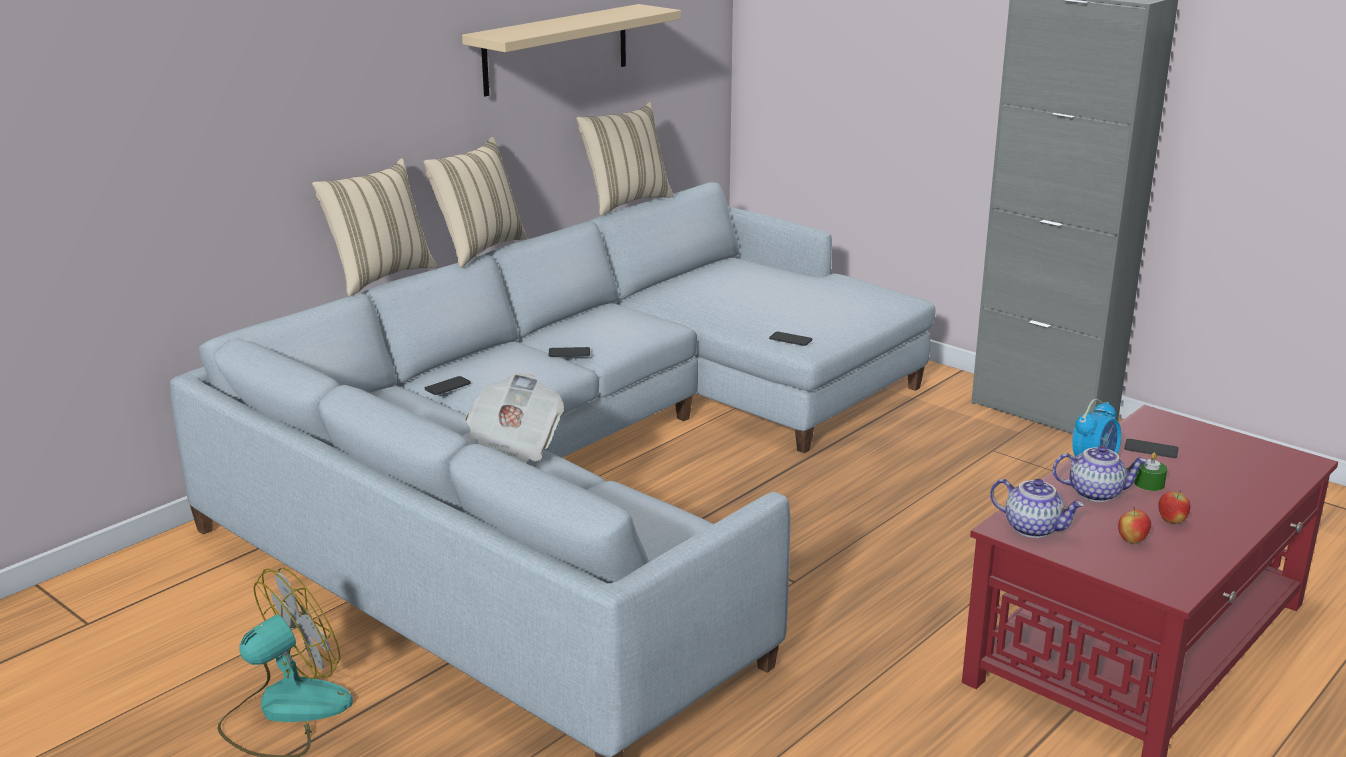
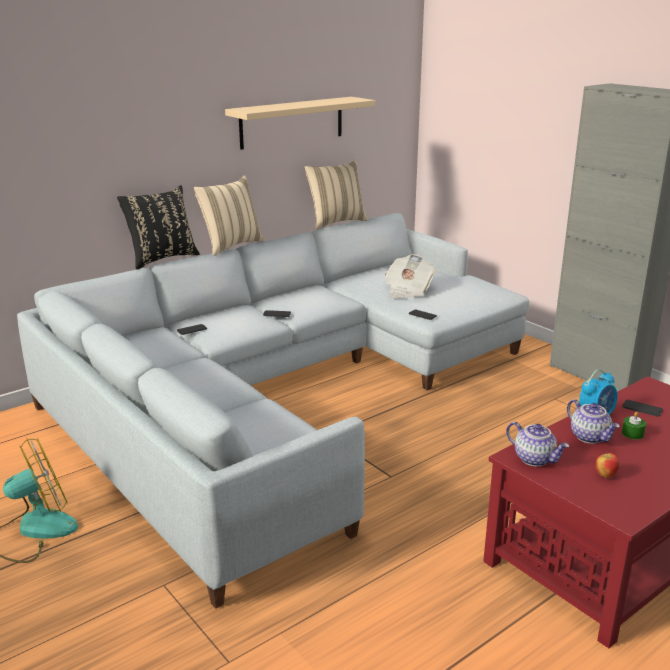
camera: 10 degrees right, 0 degrees up
beige pillow [312,158,437,297] -> black pillow [117,185,200,269]
newspaper [466,373,564,462] -> newspaper moved to [385,254,436,299]
teapot [1053,445,1147,502] -> teapot turned 45 degrees clockwise [567,399,620,444]
apple [1158,490,1190,524] -> none

